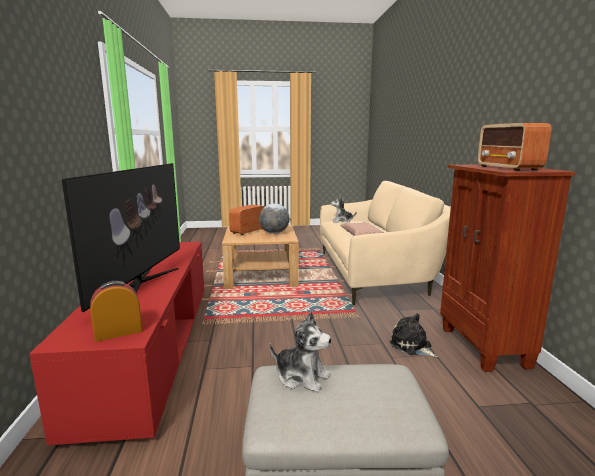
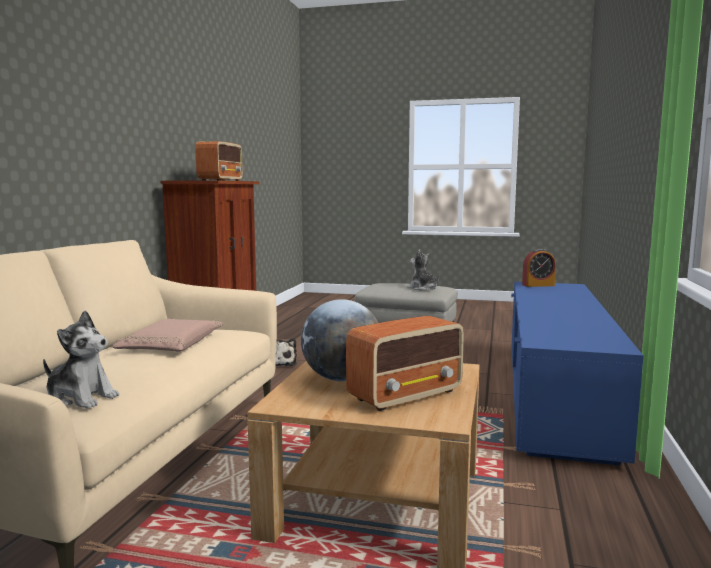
camera: 160 degrees left, 5 degrees down
red tv stand [29,242,204,445] -> blue tv stand [511,282,644,466]
television [62,163,180,312] -> none

